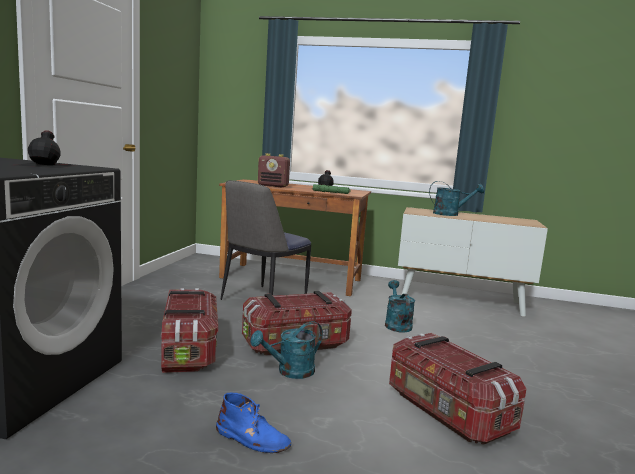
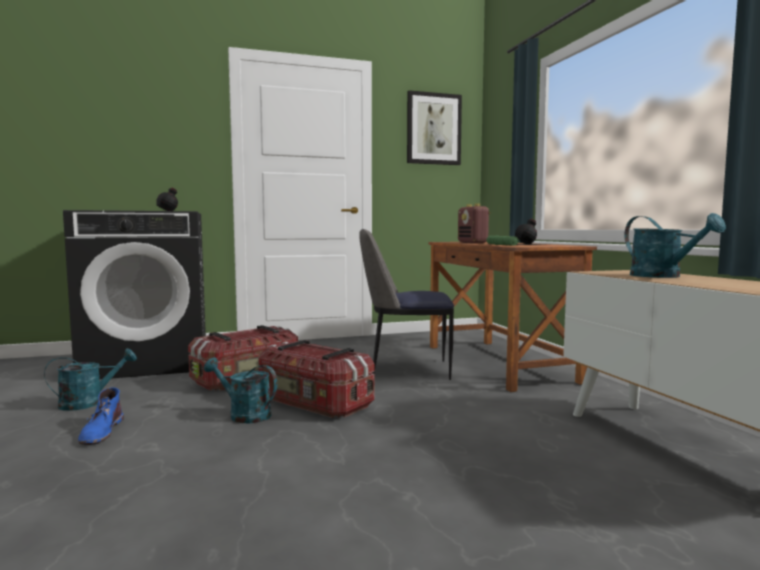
camera: 60 degrees right, 5 degrees down
turquoise watering can [385,280,415,333] -> turquoise watering can moved to [44,348,137,411]
storage box [389,333,526,445] -> none
none -> picture [407,90,462,165]

